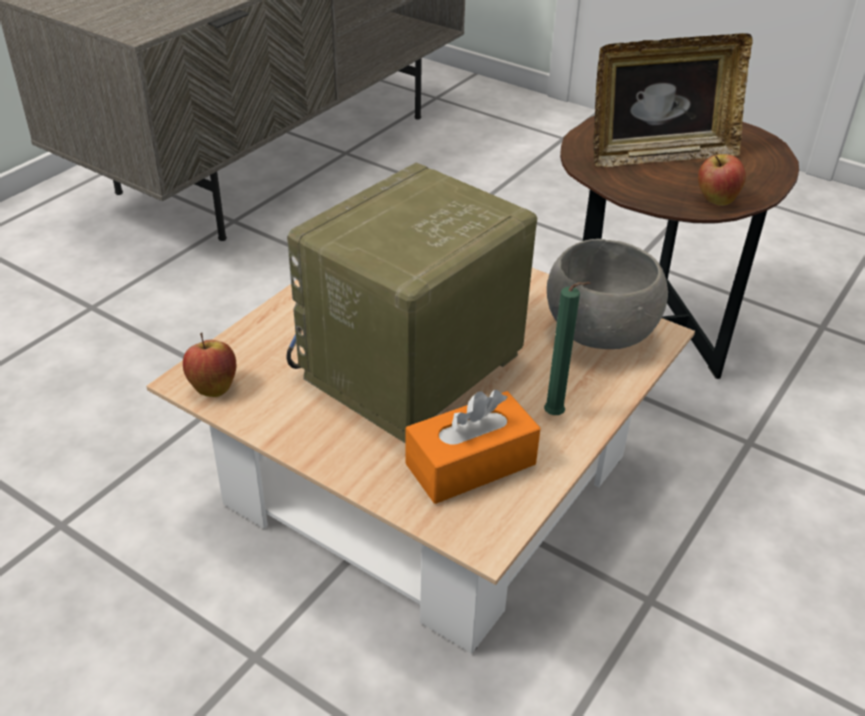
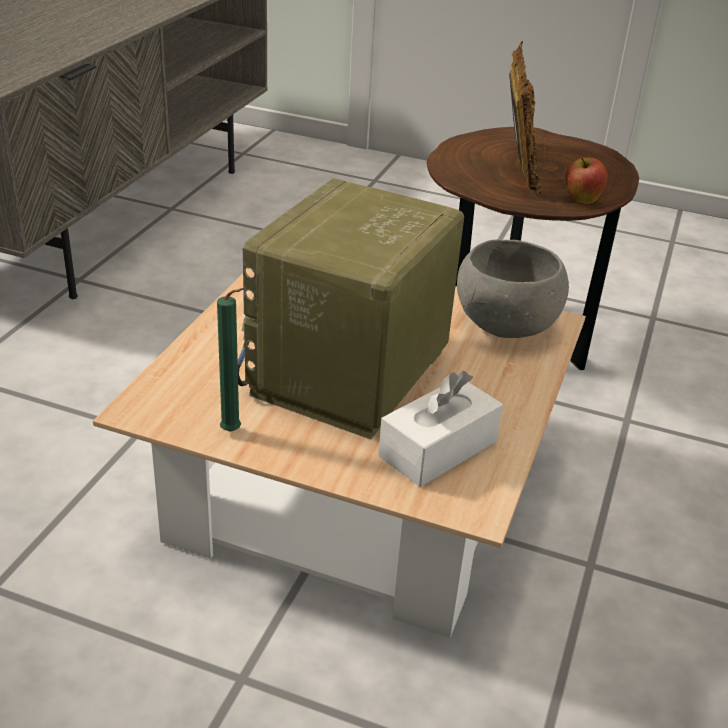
camera: 15 degrees left, 5 degrees down
apple [183,333,236,397] -> none
orange tissue box [405,390,541,504] -> white tissue box [378,371,503,487]
green candle [544,282,591,415] -> green candle moved to [217,288,244,432]
picture frame [593,33,753,167] -> picture frame turned 60 degrees counterclockwise [509,41,541,194]

